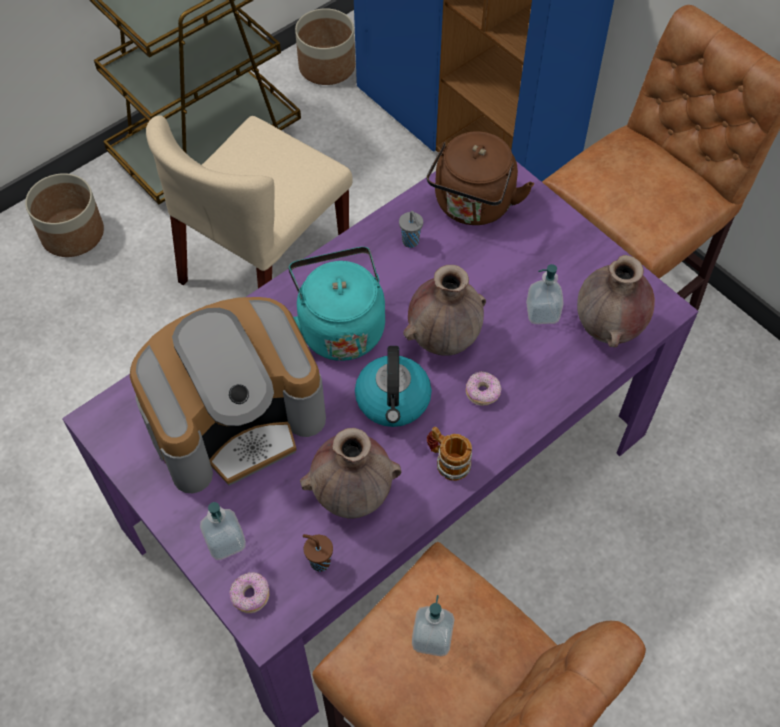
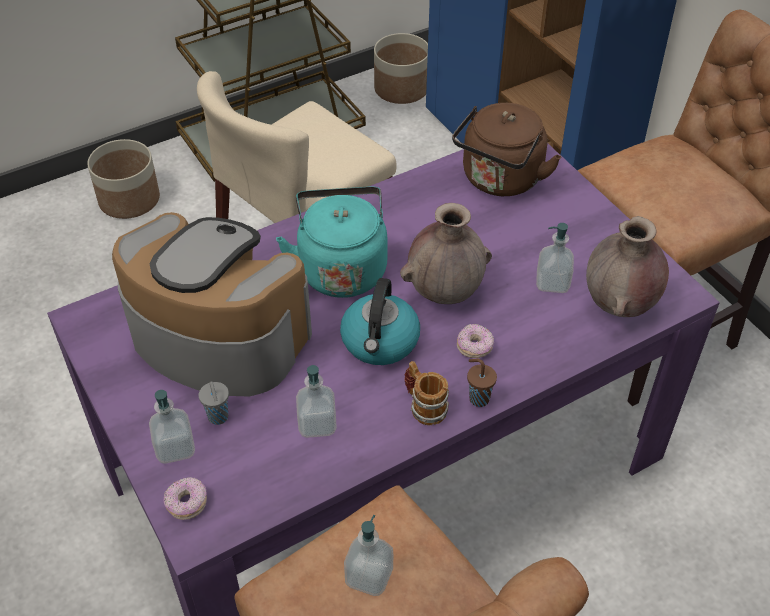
camera: 10 degrees right, 10 degrees down
coffee machine [130,297,326,493] -> coffee machine turned 135 degrees counterclockwise [112,212,312,397]
brown vase [300,428,402,519] -> soap dispenser [296,365,337,438]
brown cup [303,534,333,572] -> brown cup moved to [467,358,497,407]
grey cup [399,211,423,248] -> grey cup moved to [198,381,229,425]

